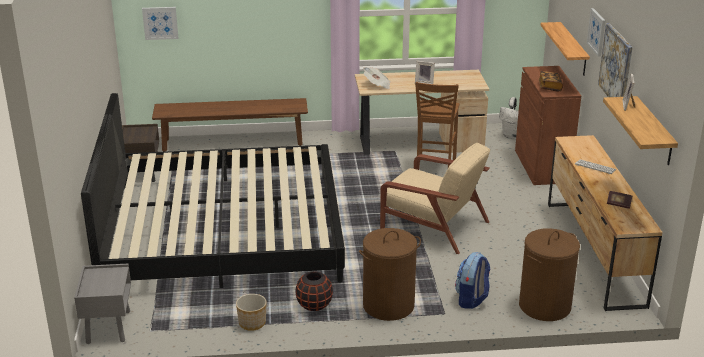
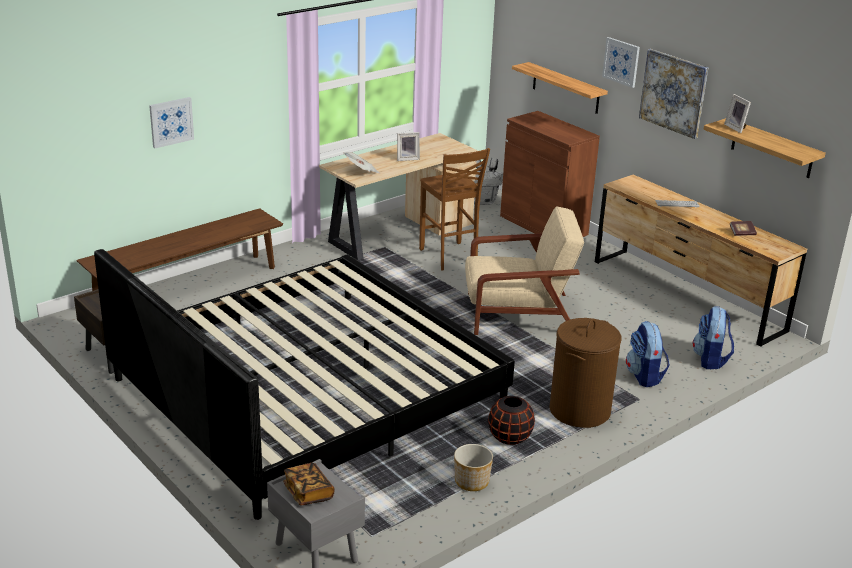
camera: 35 degrees left, 0 degrees up
picture [142,7,178,40] -> picture moved to [149,97,194,148]
brown laundry basket [519,228,580,321] -> backpack [692,306,734,369]
book [539,71,563,91] -> book moved to [283,463,335,506]

